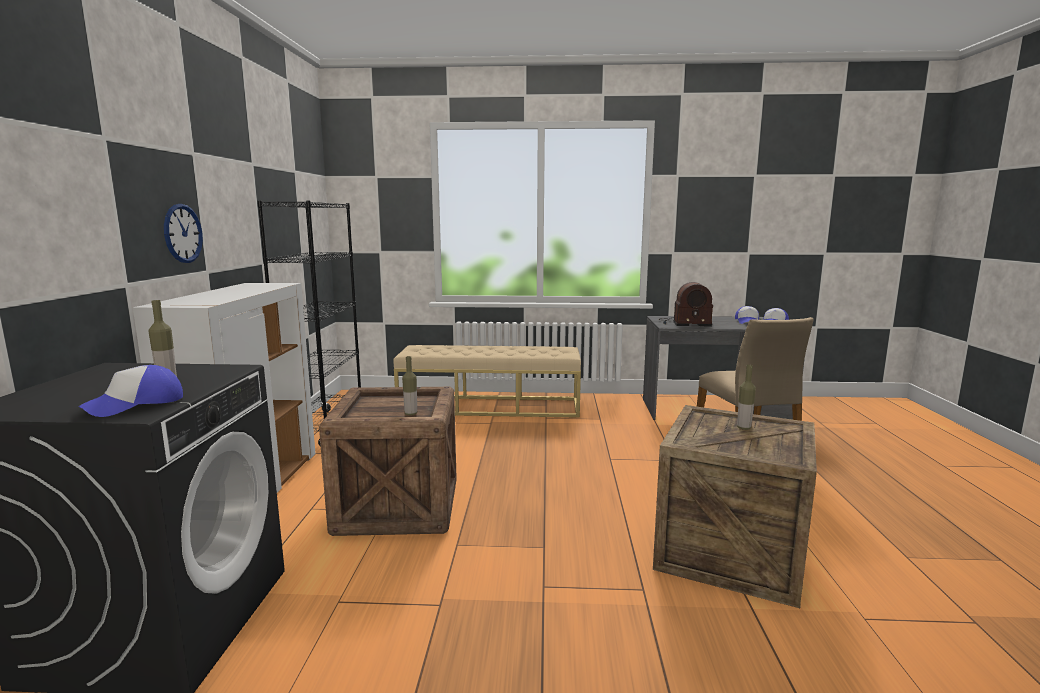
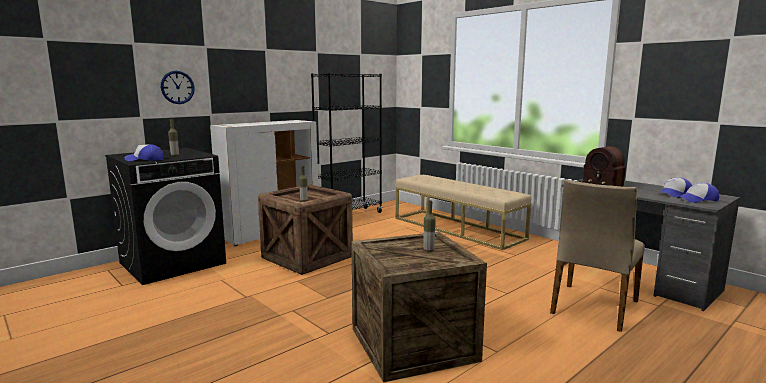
camera: 45 degrees right, 0 degrees up
wall clock [164,204,203,263] -> wall clock moved to [161,71,195,104]

